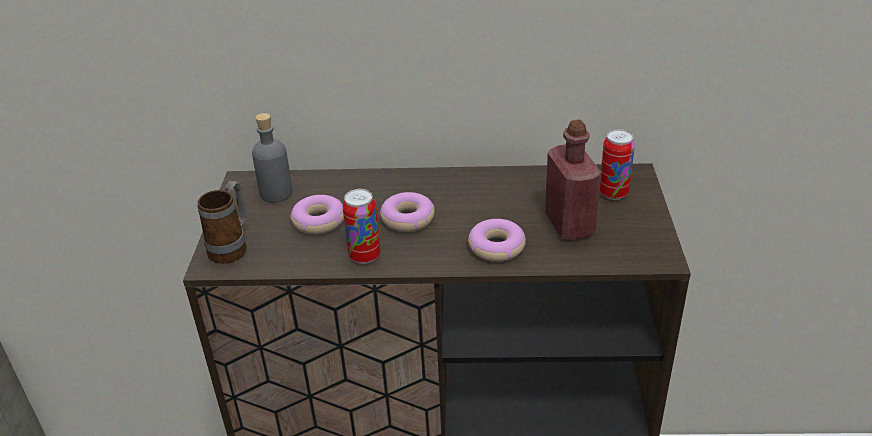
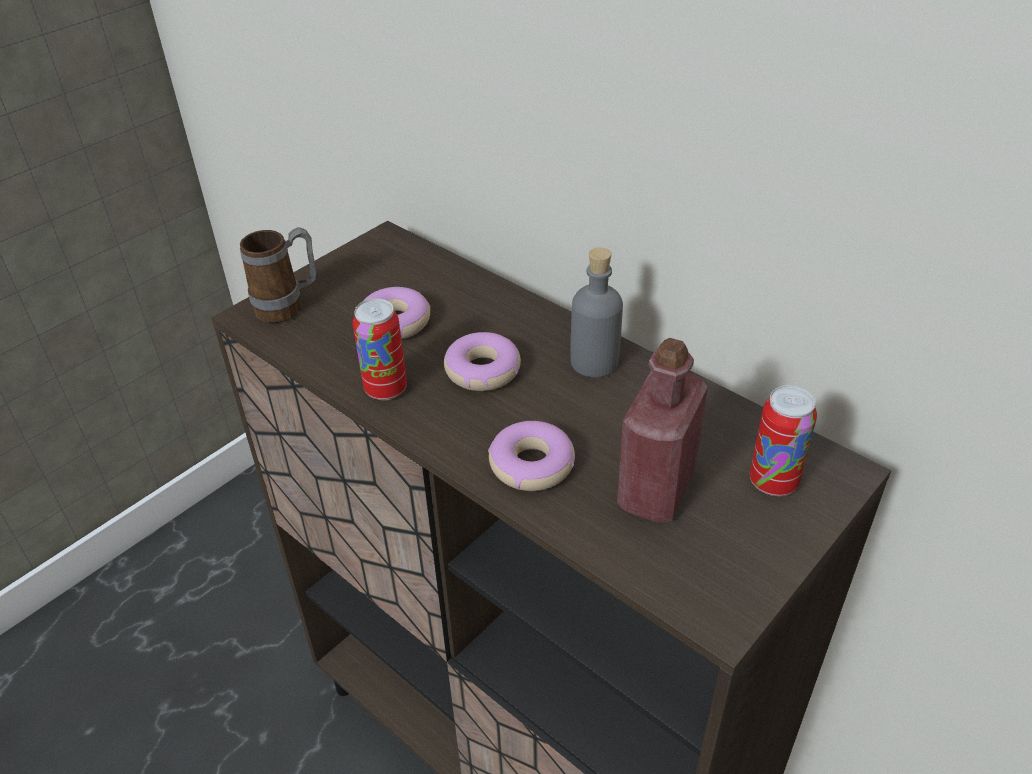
camera: 40 degrees right, 5 degrees up
grey bottle [252,113,293,202] -> grey bottle moved to [570,247,623,377]

